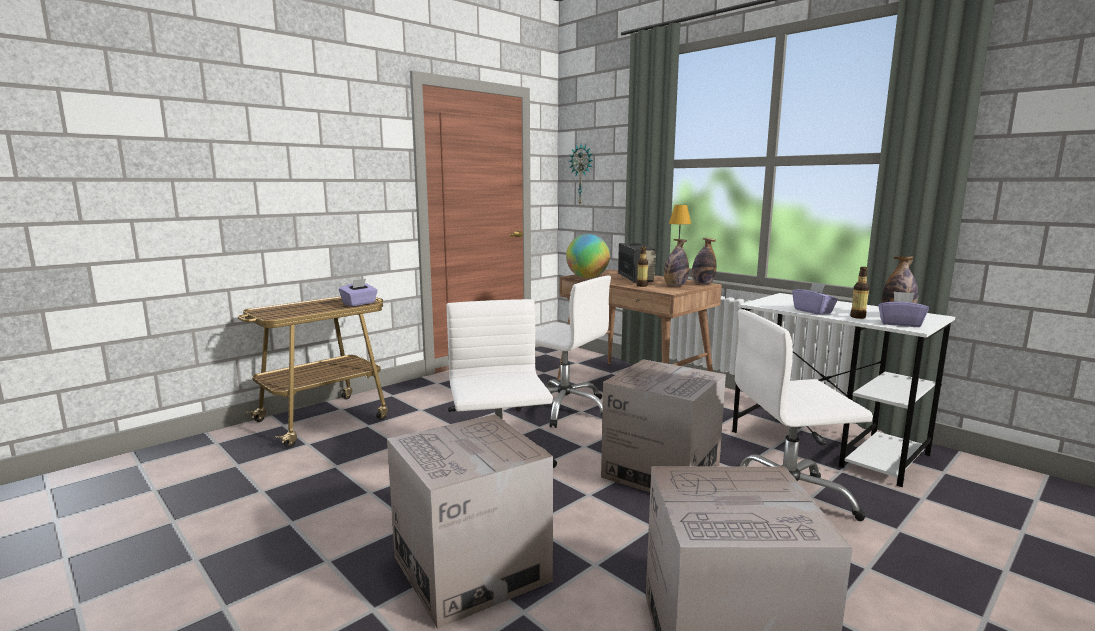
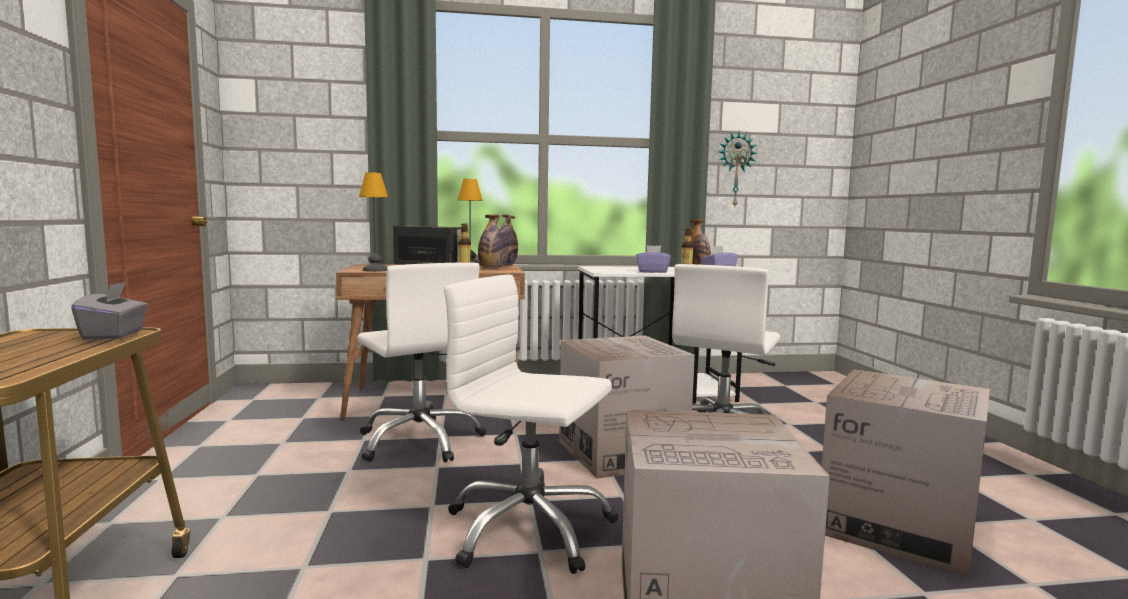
camera: 55 degrees left, 5 degrees down
purple tissue box [339,279,378,306] -> grey tissue box [71,282,148,340]
white office chair [515,276,611,428] -> white office chair turned 75 degrees clockwise [357,262,486,462]
globe [566,234,610,278] -> table lamp [359,172,388,272]
wall clock [569,144,593,205] -> wall clock moved to [719,132,757,206]

